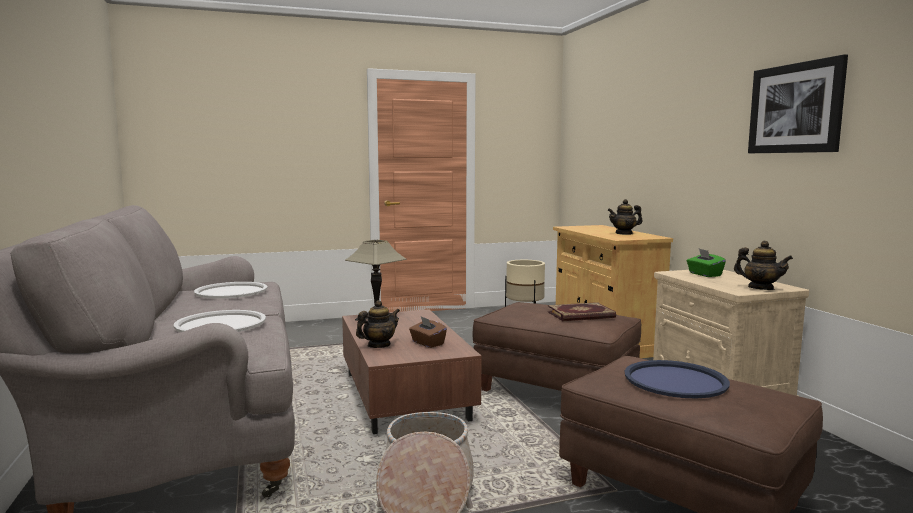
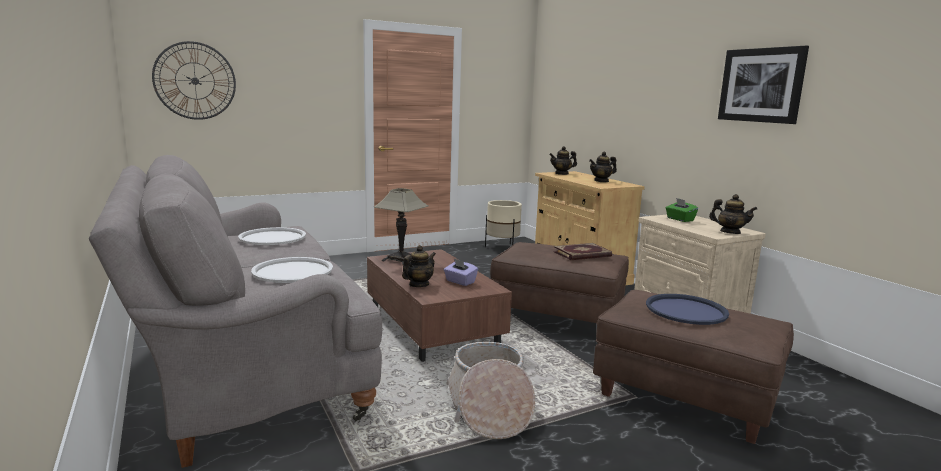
camera: 10 degrees left, 5 degrees up
brown tissue box [409,317,447,348] -> purple tissue box [444,258,478,286]
none -> wall clock [152,41,236,120]
none -> teapot [549,146,577,175]

